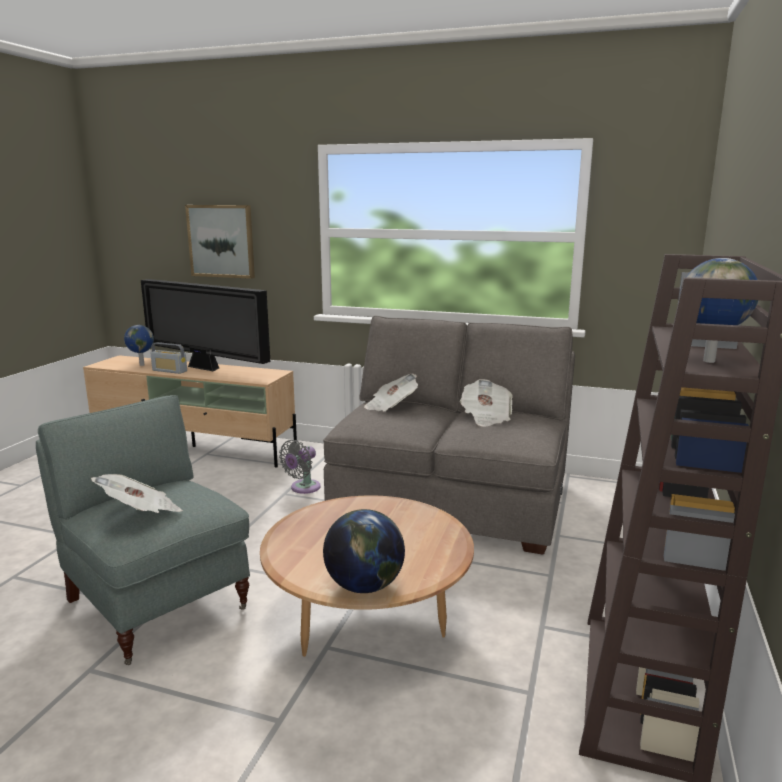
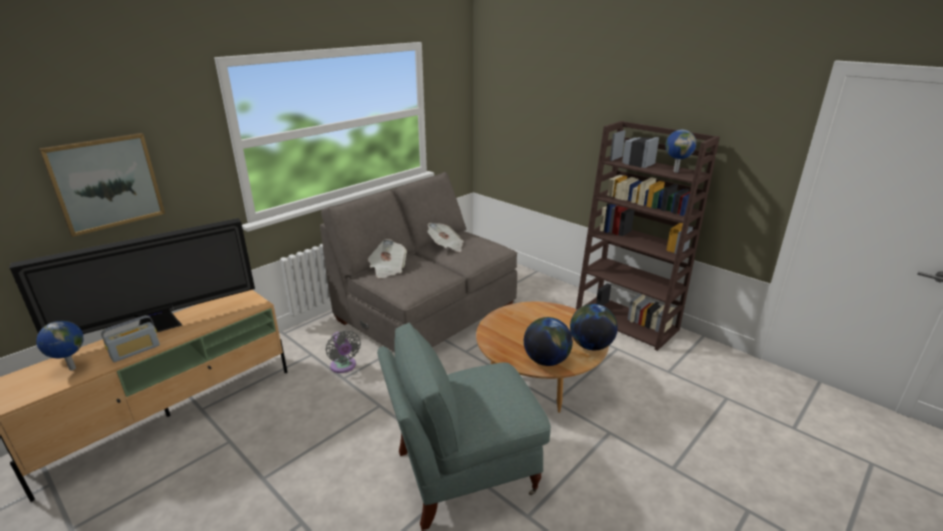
camera: 65 degrees left, 10 degrees up
newspaper [91,474,183,513] -> none
none -> globe [524,317,573,366]

